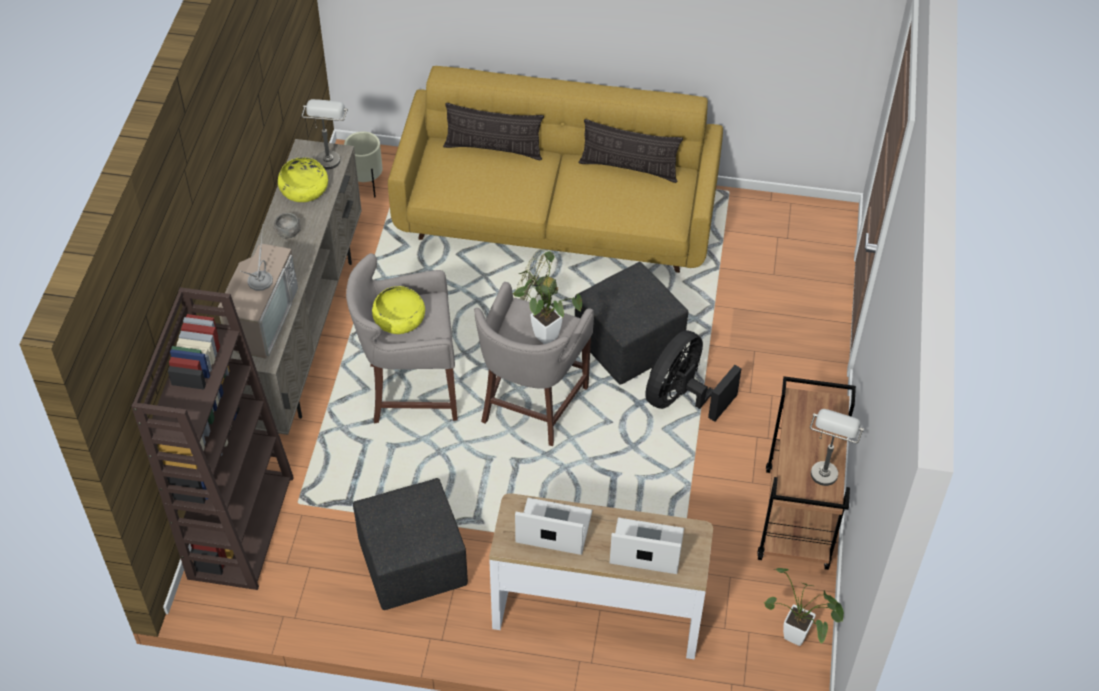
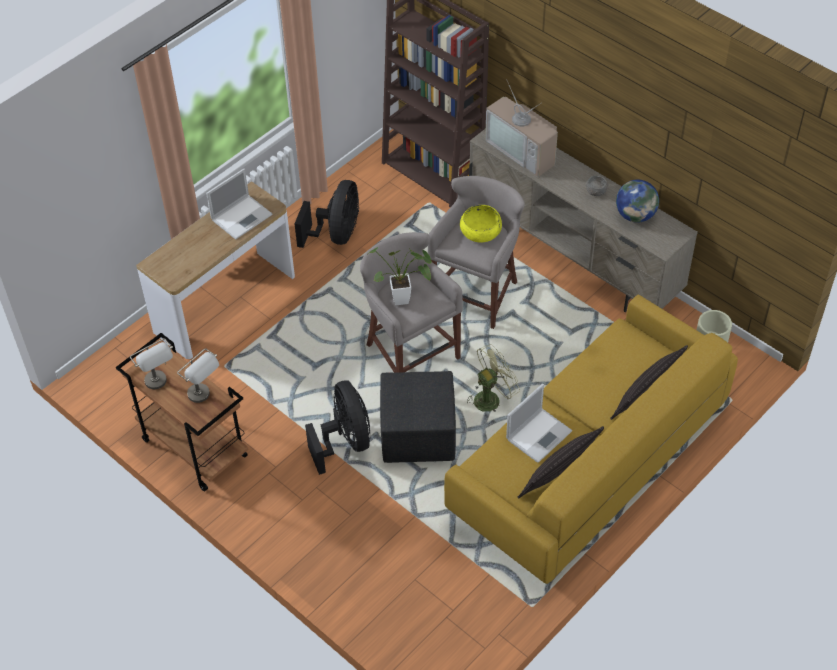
camera: 125 degrees right, 0 degrees up
yellow bowl [278,157,328,202] -> globe [616,180,659,223]
grey table lamp [302,99,348,170] -> grey table lamp moved to [177,349,219,403]
black ottoman [353,478,468,610] -> black fan [295,180,359,248]
laptop [610,518,684,574] -> laptop moved to [506,384,573,463]
potted plant [764,568,844,646] -> none

